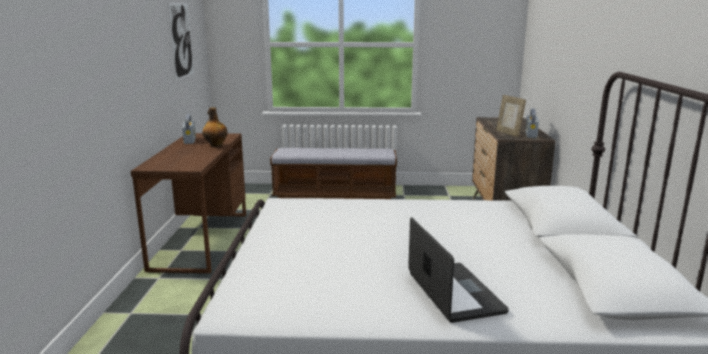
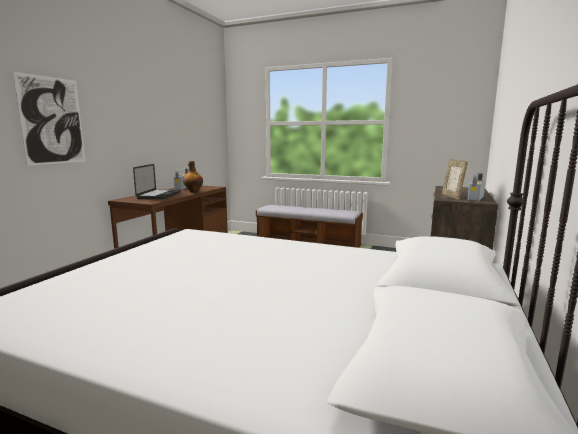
camera: 20 degrees right, 5 degrees down
picture [168,3,194,80] -> picture moved to [13,72,85,166]
laptop [408,217,509,323] -> laptop moved to [133,164,181,199]

